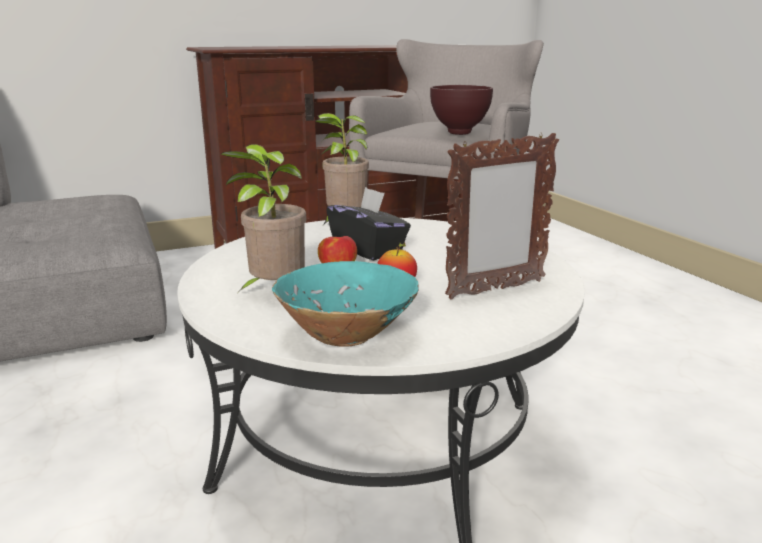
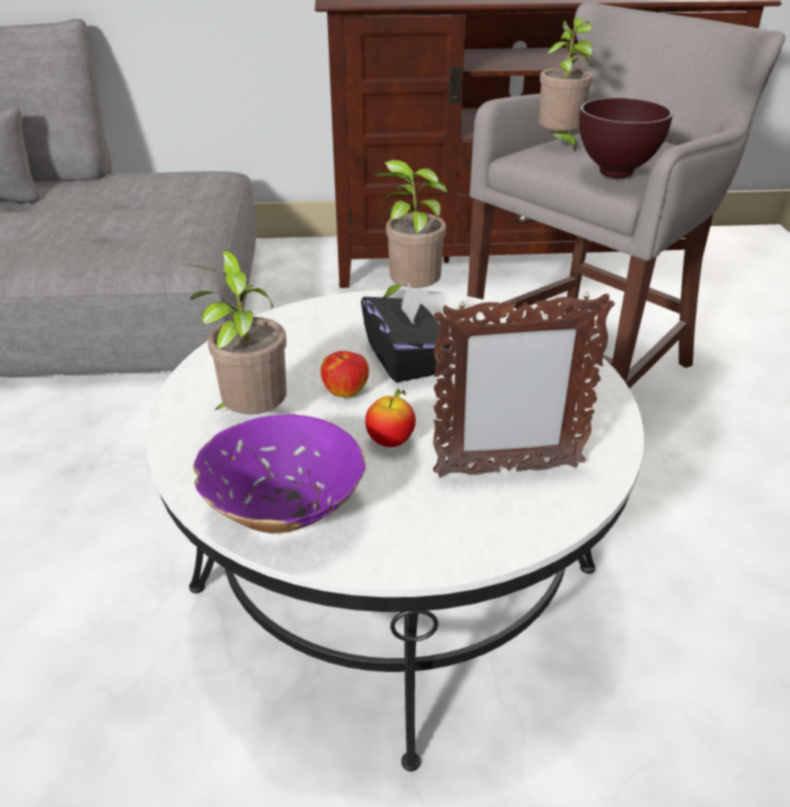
camera: 20 degrees right, 15 degrees up
turquoise bowl [272,261,419,347] -> purple bowl [193,414,366,534]
none -> potted plant [539,18,595,153]

